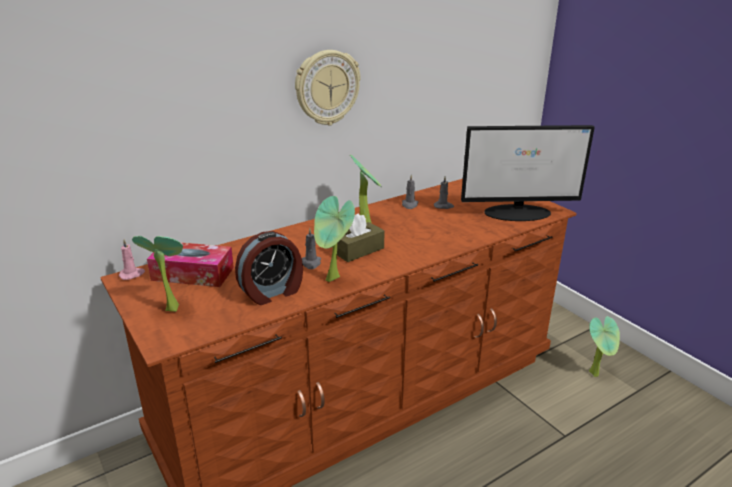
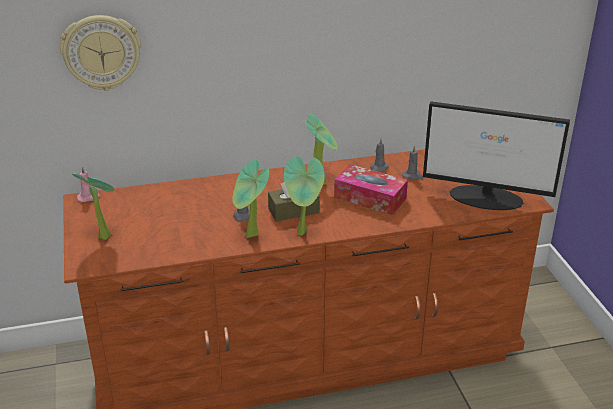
camera: 20 degrees right, 5 degrees up
tissue box [147,242,234,287] -> tissue box moved to [334,164,408,215]
alarm clock [235,231,303,305] -> none
wall clock [295,50,361,126] -> wall clock moved to [60,15,141,91]
potted plant [589,316,620,377] -> potted plant moved to [284,156,325,236]

